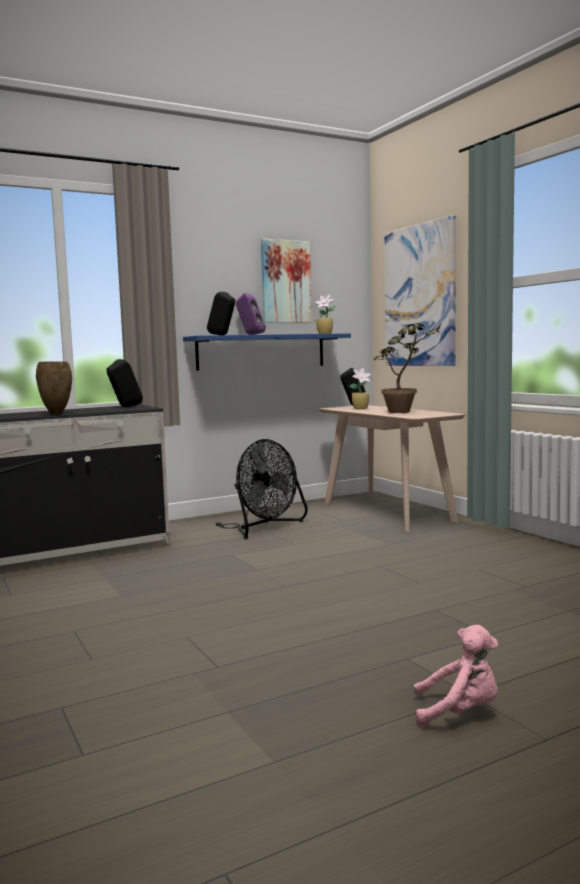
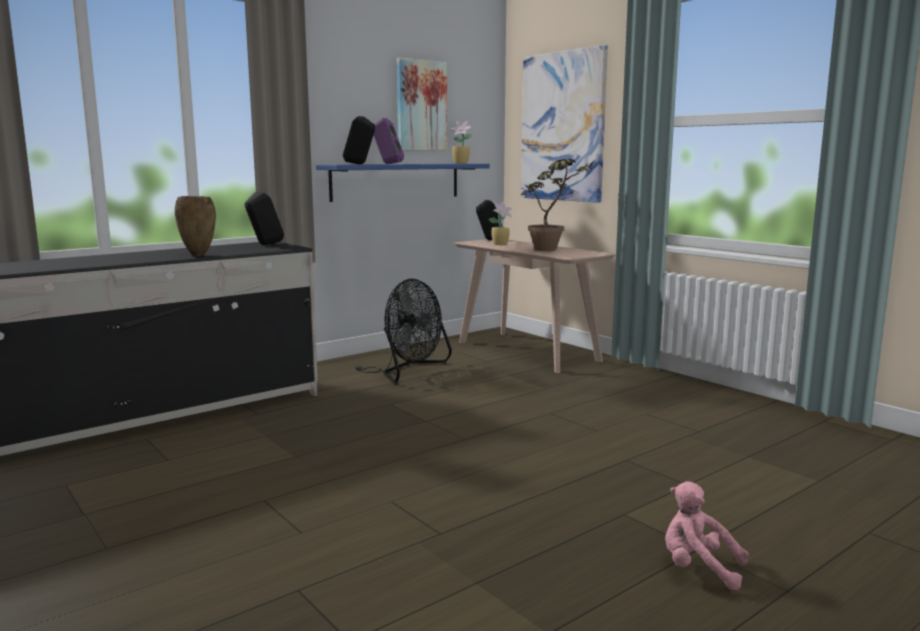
camera: 10 degrees left, 5 degrees up
pink plush toy [413,625,498,727] -> pink plush toy turned 150 degrees counterclockwise [665,482,748,590]

